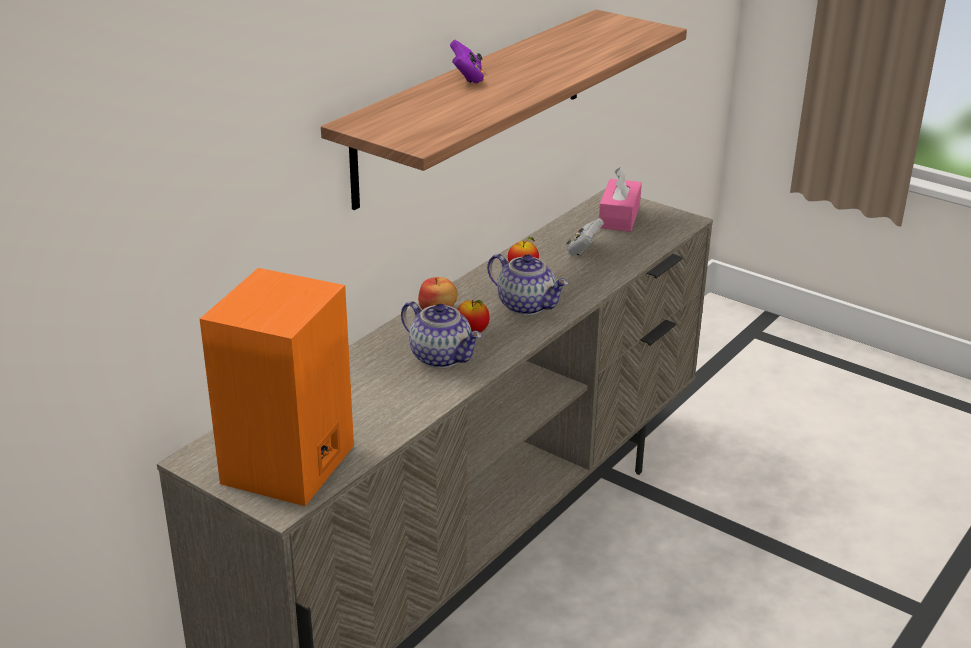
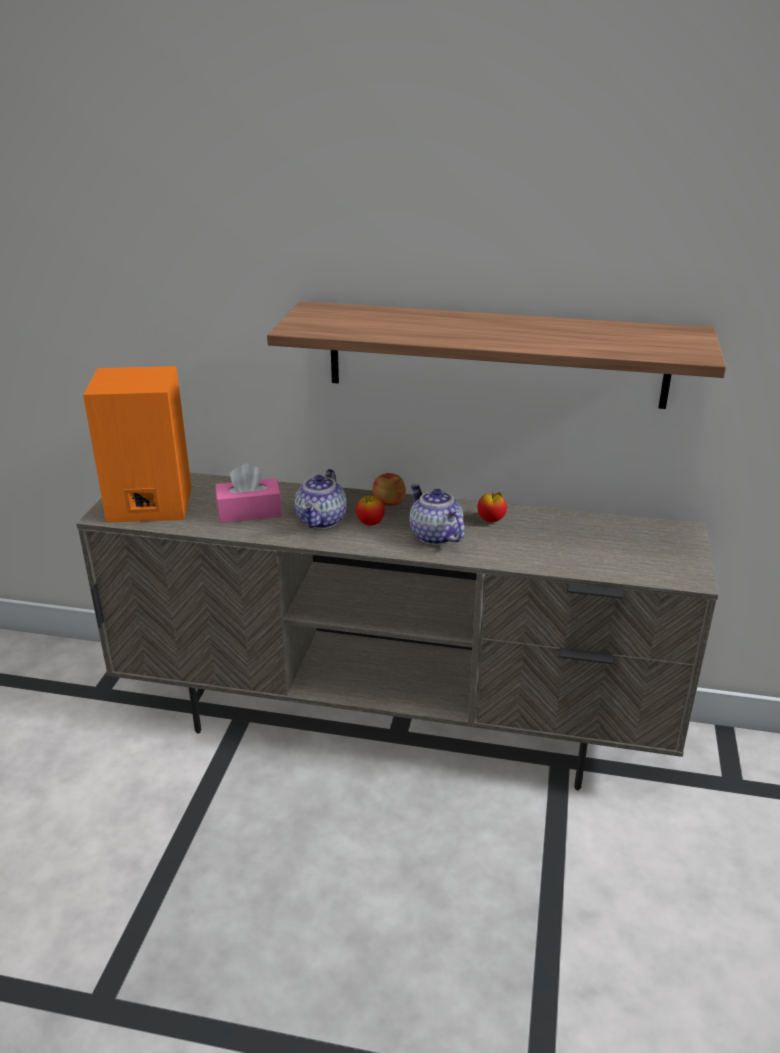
camera: 65 degrees right, 0 degrees up
purple game controller [450,40,484,83] -> none
teapot [487,254,568,315] -> teapot turned 135 degrees clockwise [409,484,465,545]
white game controller [566,218,604,256] -> none
pink tissue box [599,167,642,232] -> pink tissue box moved to [216,463,282,523]

